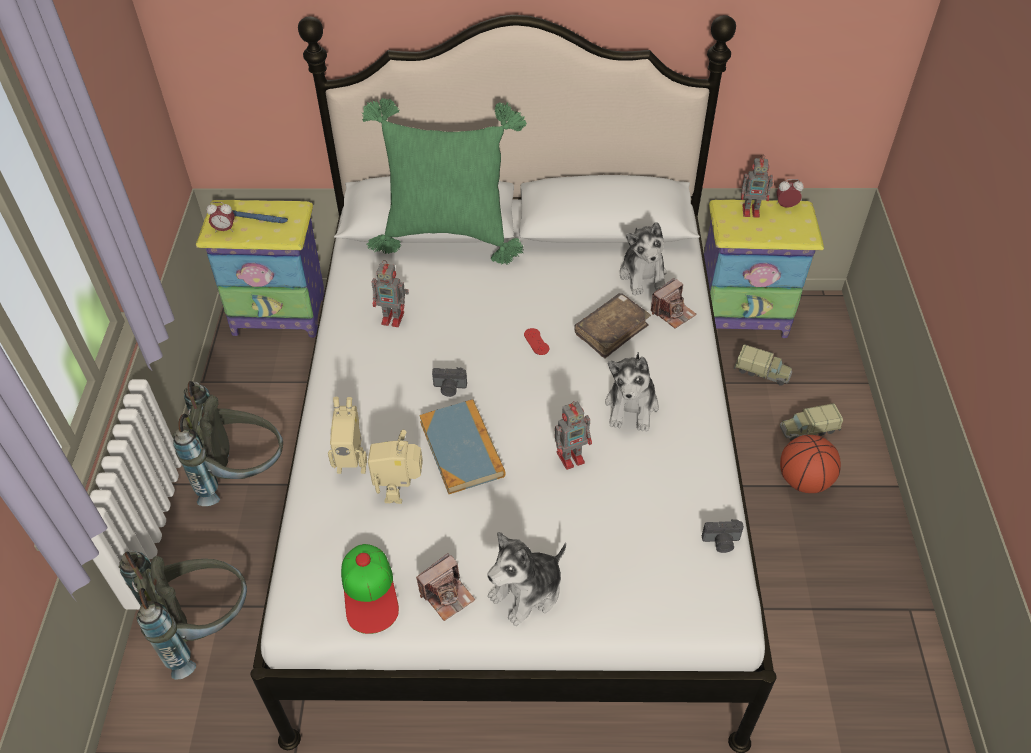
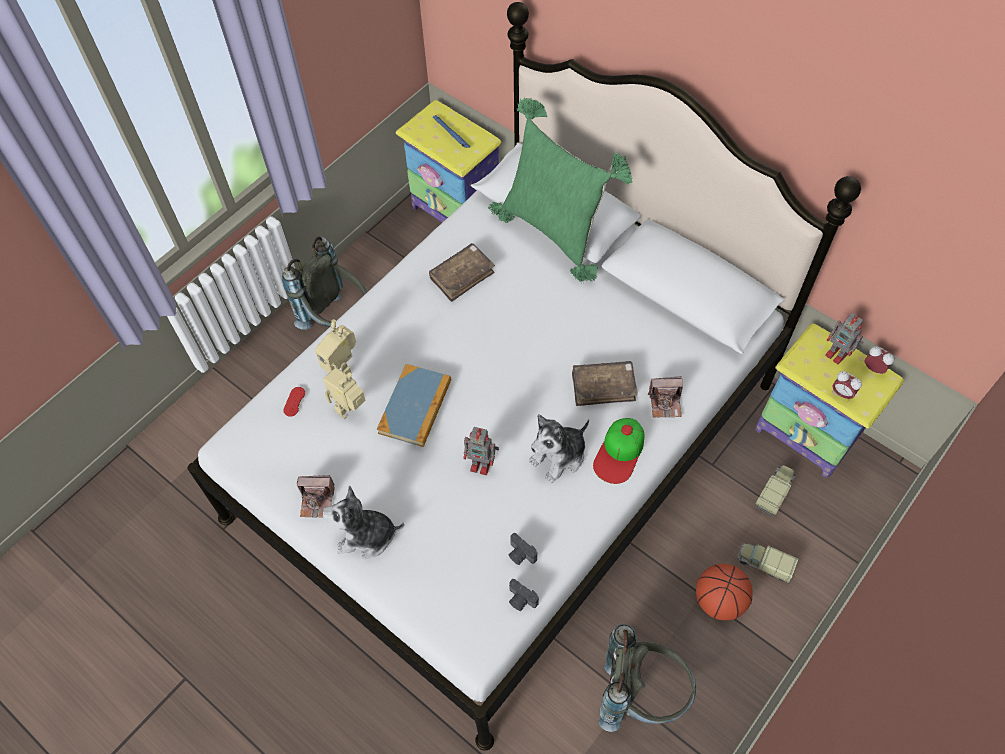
camera: 40 degrees right, 10 degrees up
grey backpack [119,550,247,680] -> grey backpack moved to [599,624,696,732]
alarm clock [207,202,235,233] -> alarm clock moved to [832,371,862,401]
cap [341,544,399,634] -> cap moved to [593,418,644,484]
toy robot [372,260,409,327] -> brown book [429,243,495,302]
camera [432,367,467,397] -> camera moved to [509,533,537,565]
red game controller [524,328,549,355] -> red game controller moved to [283,387,305,417]
plush toy [620,222,667,295] -> none
toy truck [734,344,792,385] -> toy truck turned 120 degrees counterclockwise [755,465,796,517]

